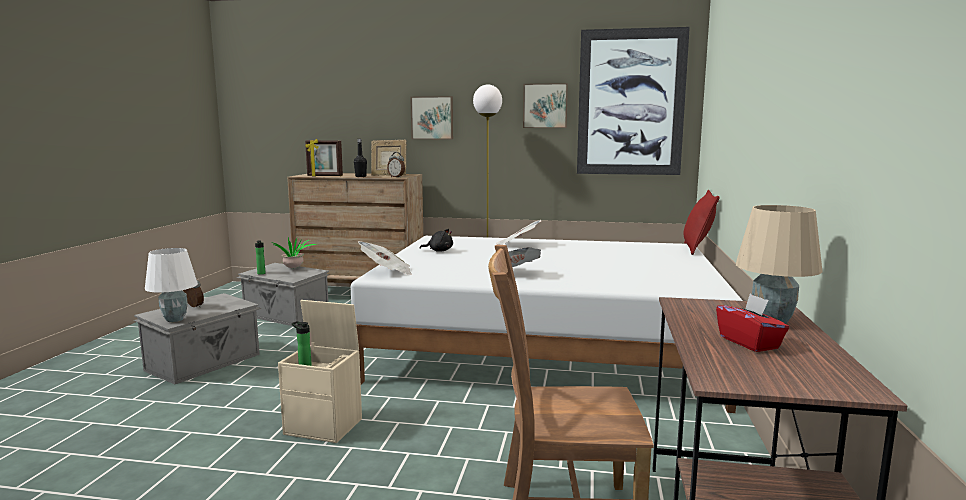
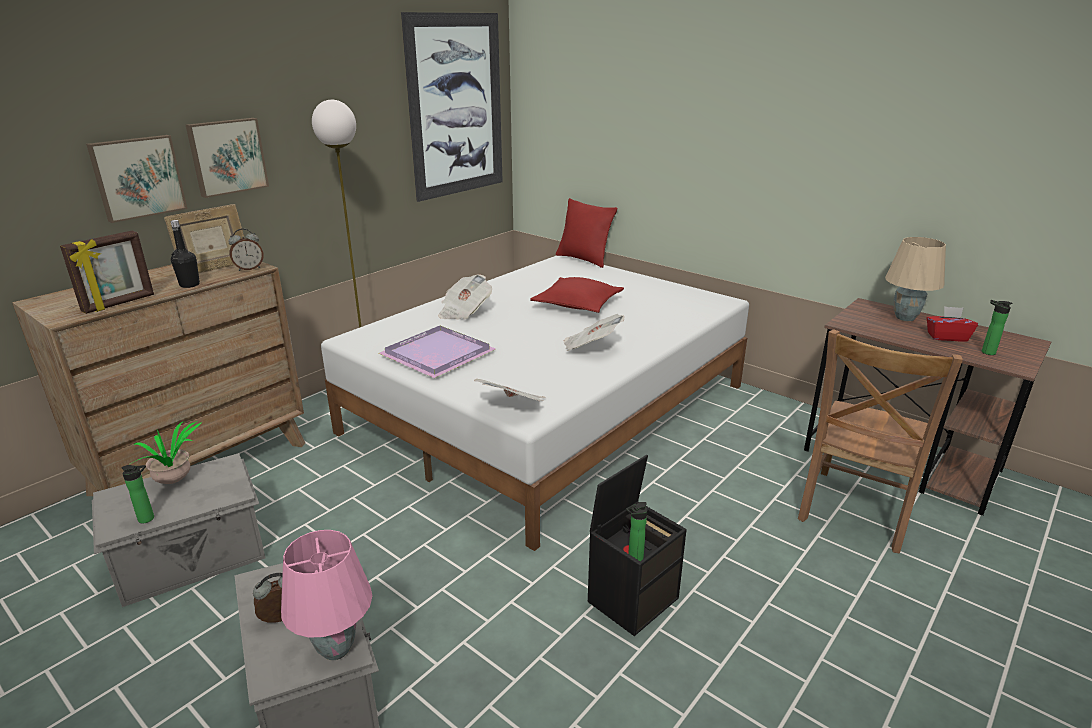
camera: 60 degrees left, 15 degrees up
white table lamp [145,248,198,322] -> pink table lamp [281,530,372,660]
beige storage box [278,300,362,443] -> black storage box [588,455,687,636]
black plush toy [419,229,453,251] -> purple tray [378,326,496,378]
picture [523,83,568,128] -> picture moved to [86,135,188,223]
none -> red pillow [530,277,624,313]
none -> bottle [982,300,1013,355]

